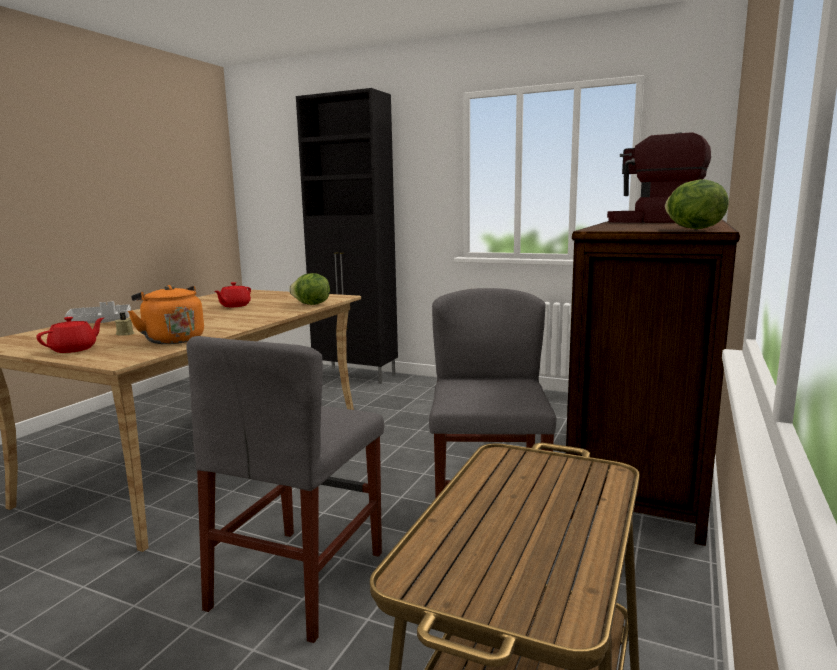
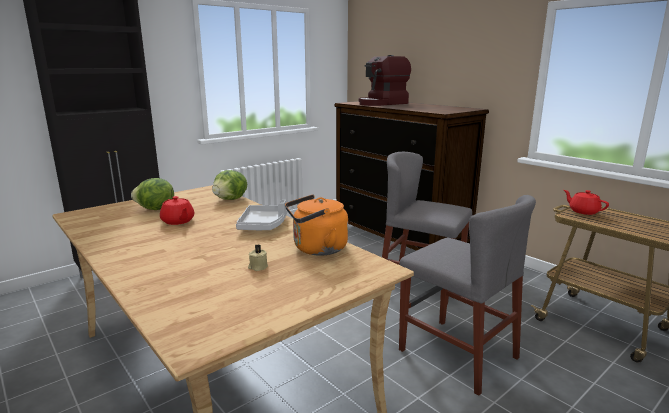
camera: 65 degrees left, 5 degrees up
red teapot [36,317,104,353] -> red teapot moved to [564,190,609,215]
grey tray [65,301,131,323] -> grey tray moved to [236,200,288,230]
lettuce [665,179,729,229] -> lettuce moved to [131,178,174,210]

